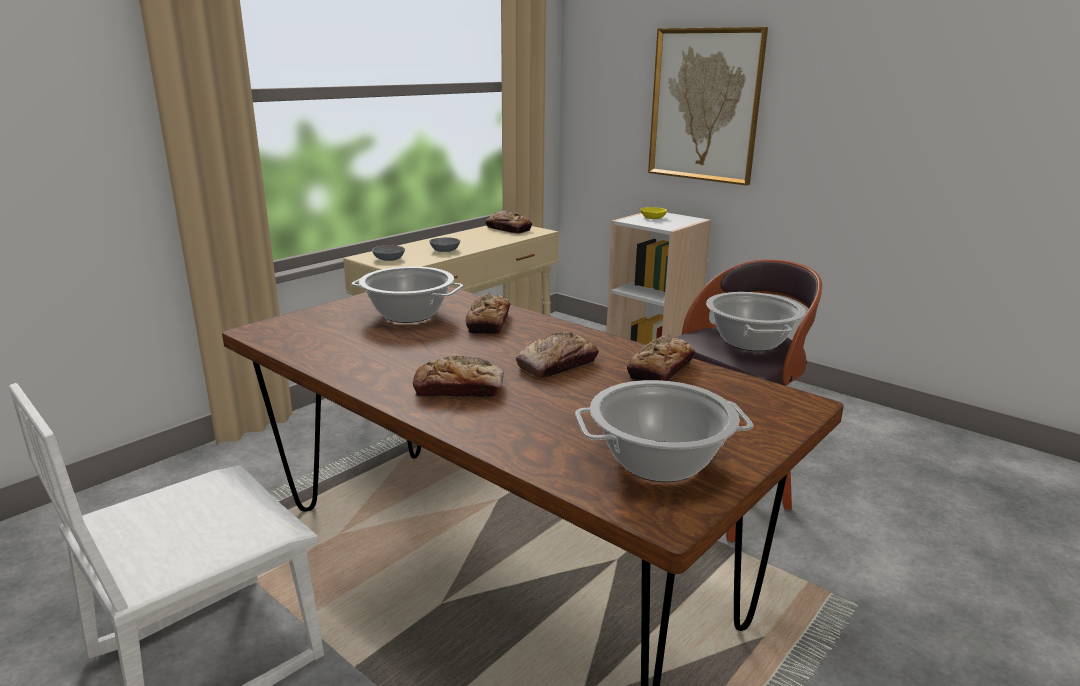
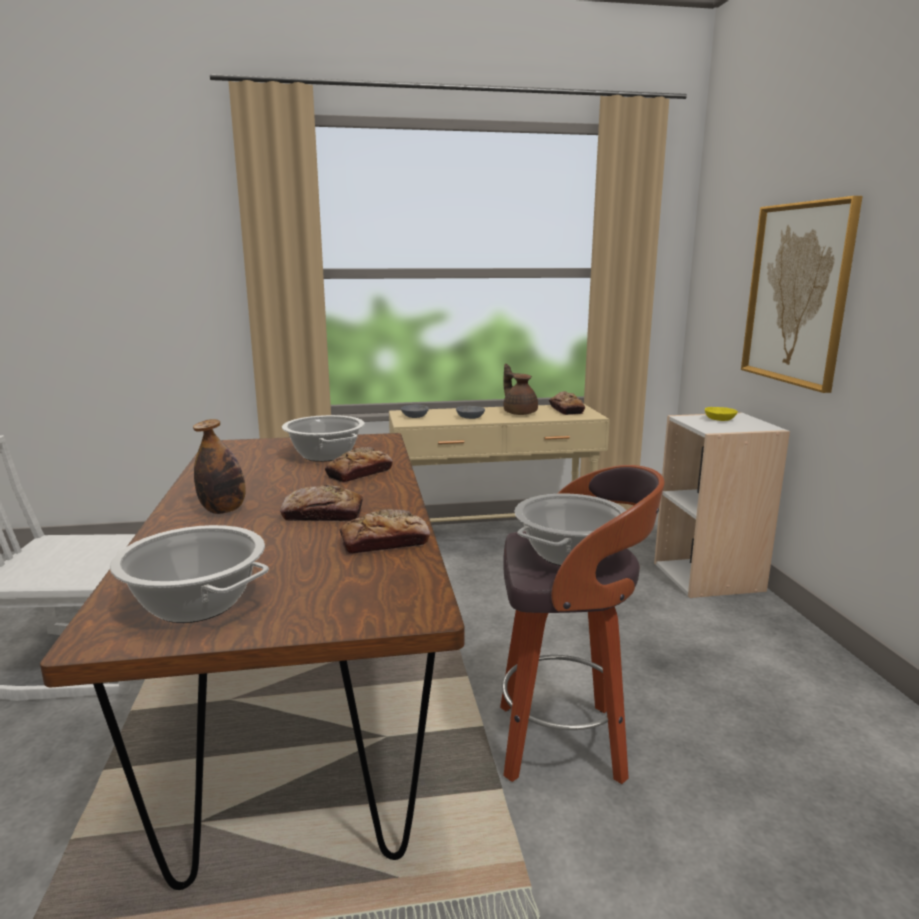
camera: 40 degrees right, 5 degrees down
bread [413,355,504,398] -> bottle [193,419,246,514]
none -> brown teapot [503,364,538,415]

